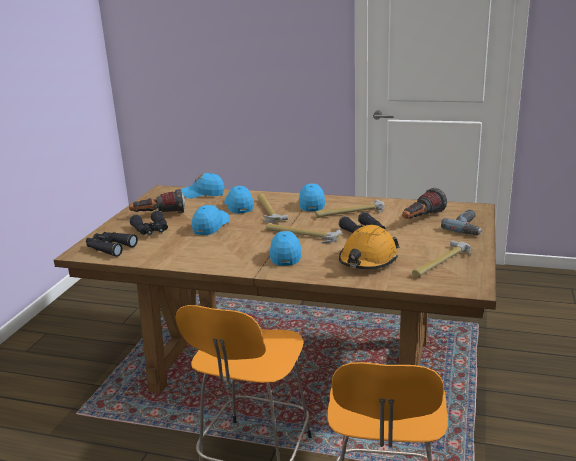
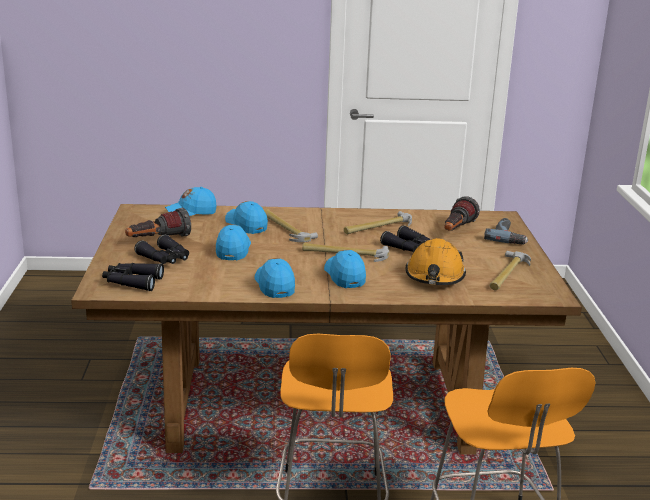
camera: 20 degrees left, 0 degrees up
blue cap [299,183,325,211] -> blue cap moved to [254,258,295,298]

